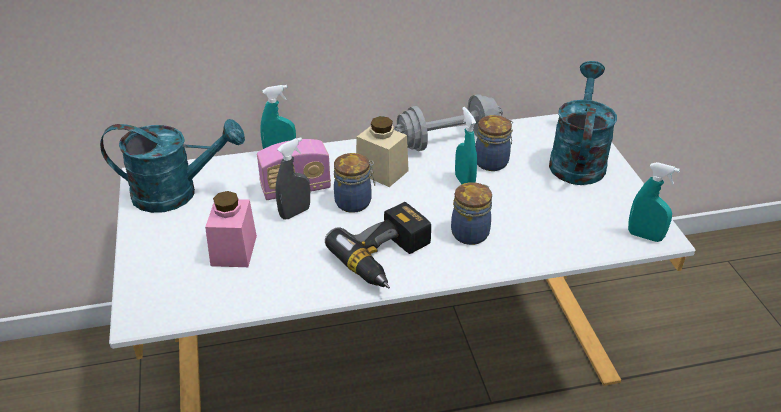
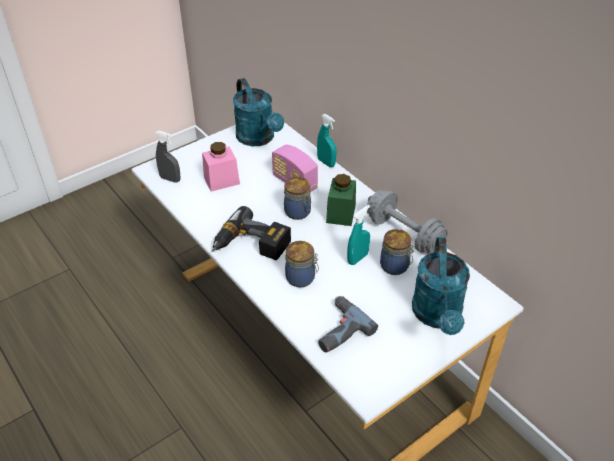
camera: 65 degrees right, 5 degrees up
grey spray bottle [275,137,310,219] -> grey spray bottle moved to [155,131,180,183]
beige jar [356,116,409,187] -> green jar [326,174,356,226]
turquoise watering can [549,61,617,185] -> turquoise watering can turned 105 degrees clockwise [412,237,470,335]
turquoise spray bottle [628,162,680,242] -> none
none -> power drill [318,296,378,353]

